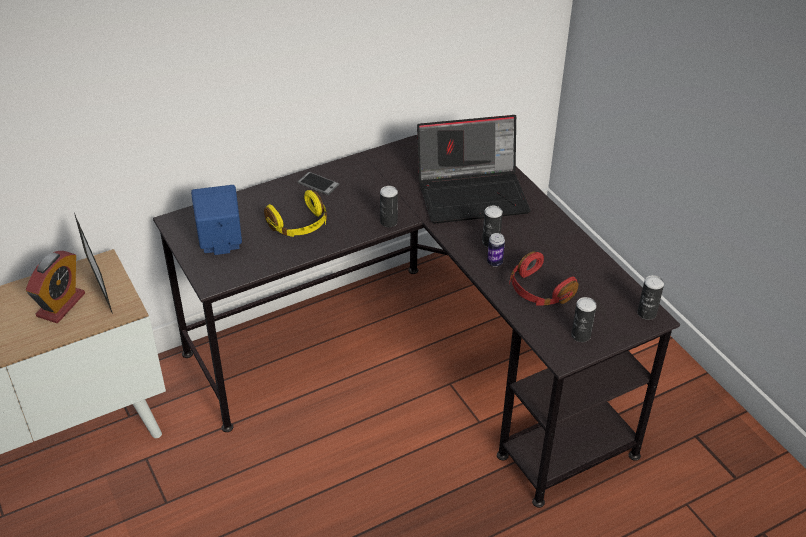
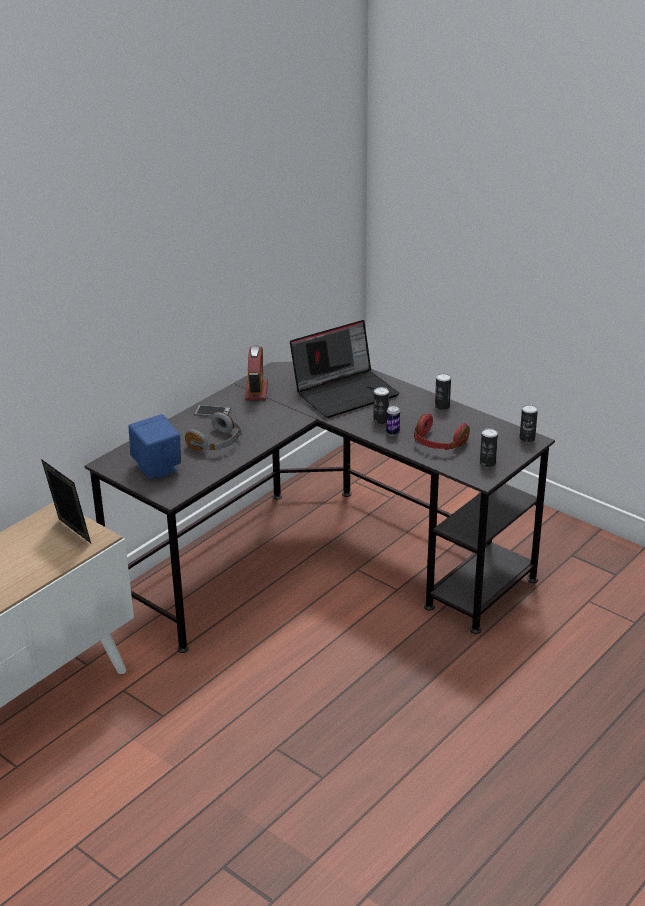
camera: 20 degrees left, 10 degrees down
alarm clock [26,251,85,323] -> alarm clock moved to [245,346,268,401]
yellow headphones [264,190,327,237] -> grey headphones [185,412,242,451]
can [380,186,398,227] -> can moved to [435,373,451,410]

